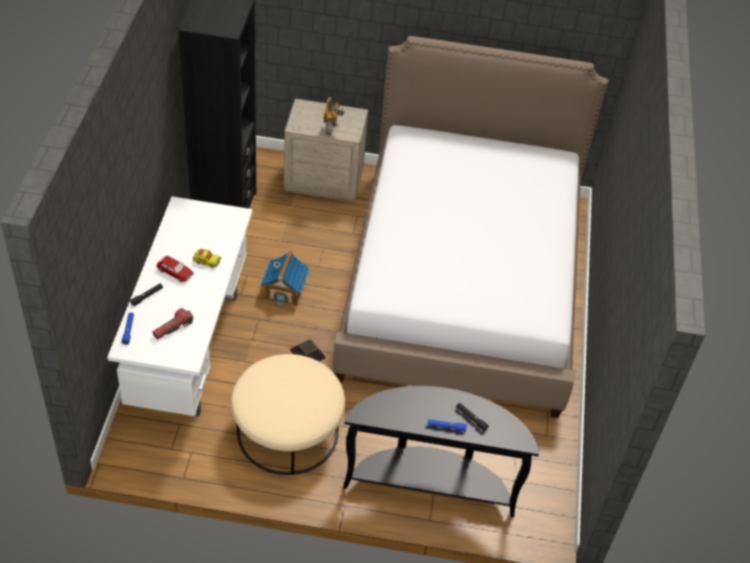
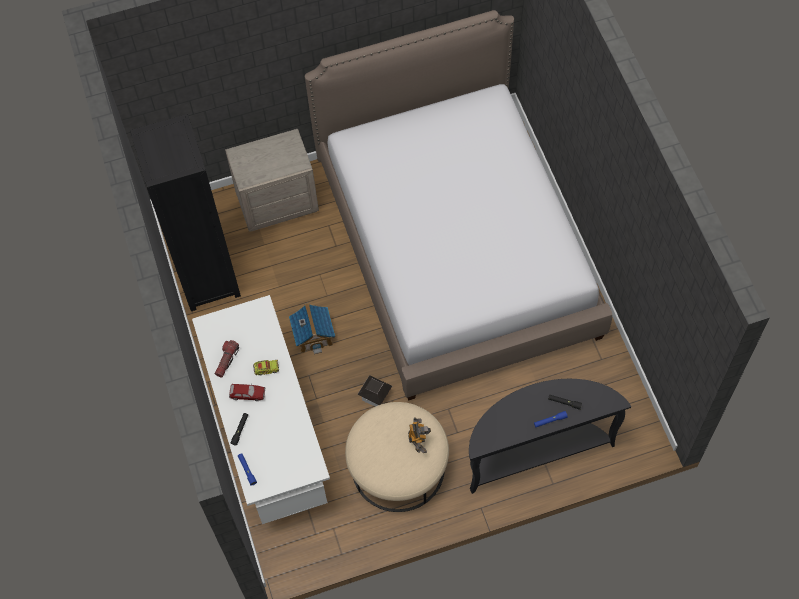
camera: 20 degrees left, 15 degrees up
flashlight [152,308,193,339] -> flashlight moved to [215,340,239,377]
toy robot [324,97,345,136] -> toy robot moved to [408,417,431,453]

